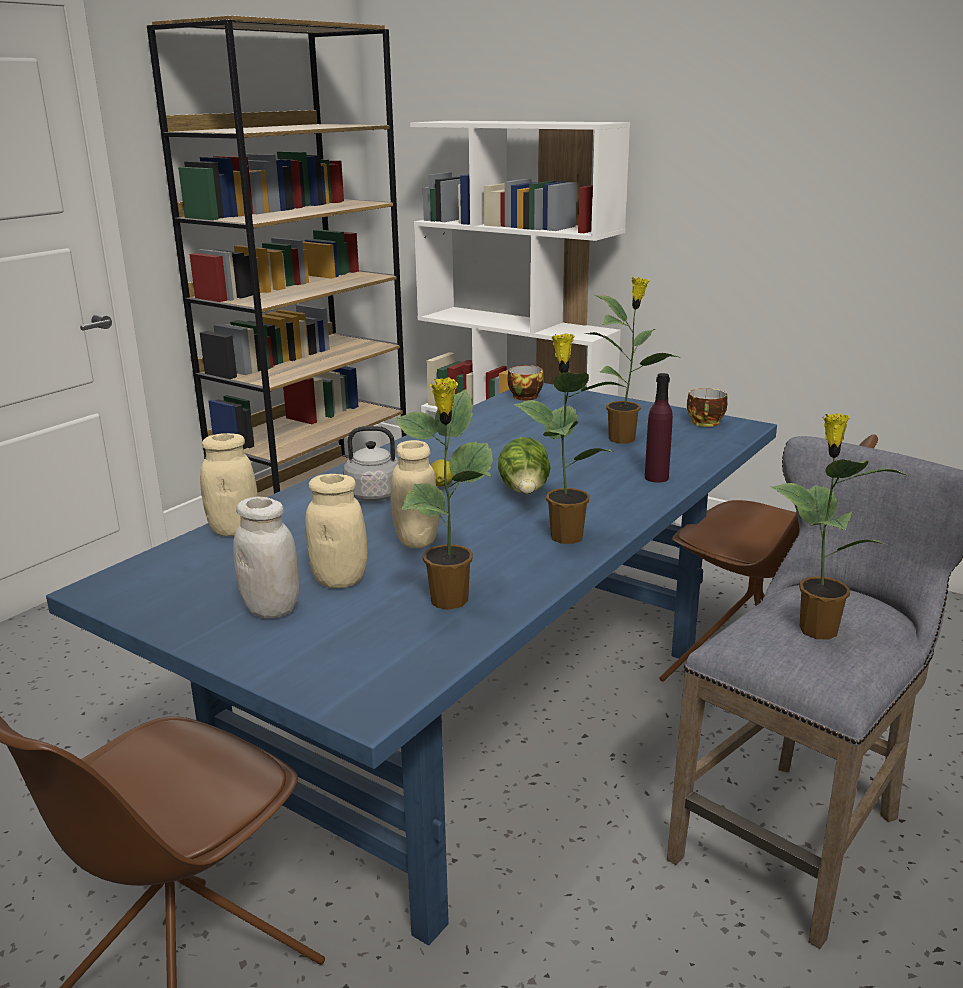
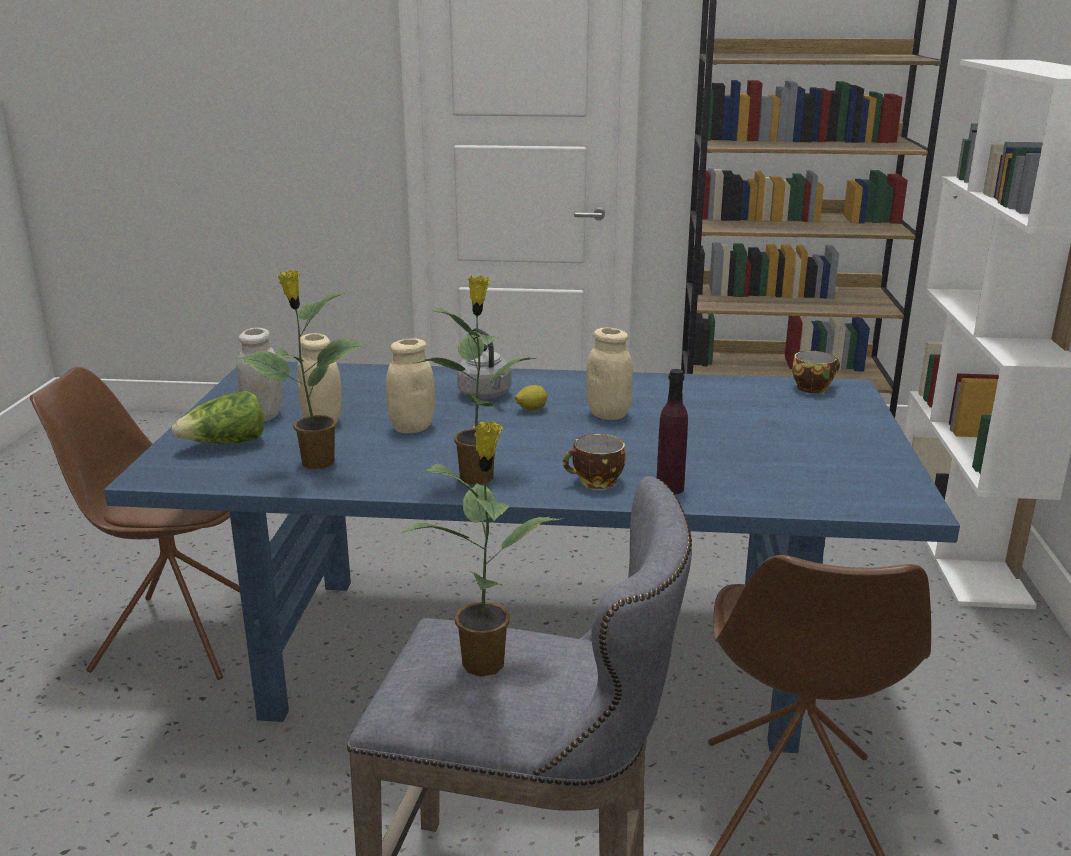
camera: 60 degrees right, 0 degrees up
beige jar [200,433,258,536] -> beige jar moved to [586,327,633,420]
lettuce [498,437,551,494] -> lettuce moved to [171,391,264,444]
potted plant [585,277,678,444] -> none
cup [687,388,727,427] -> cup moved to [563,434,626,489]

